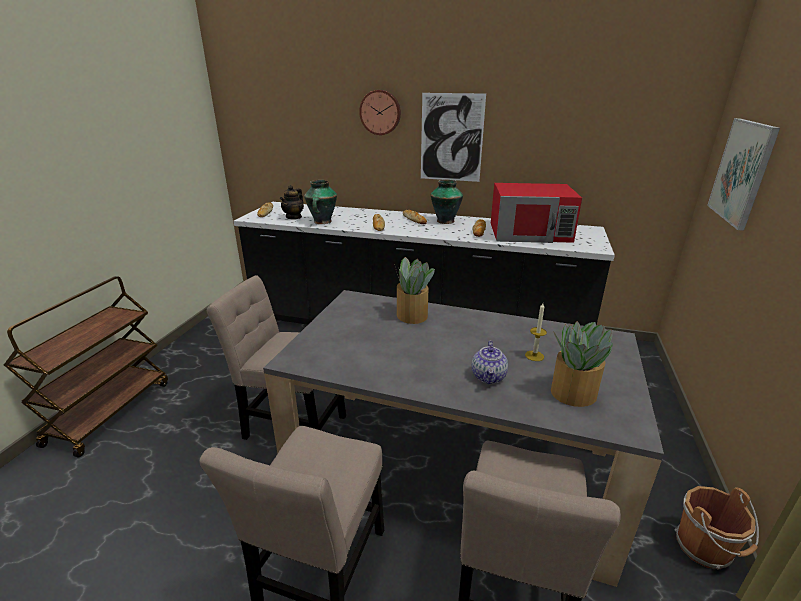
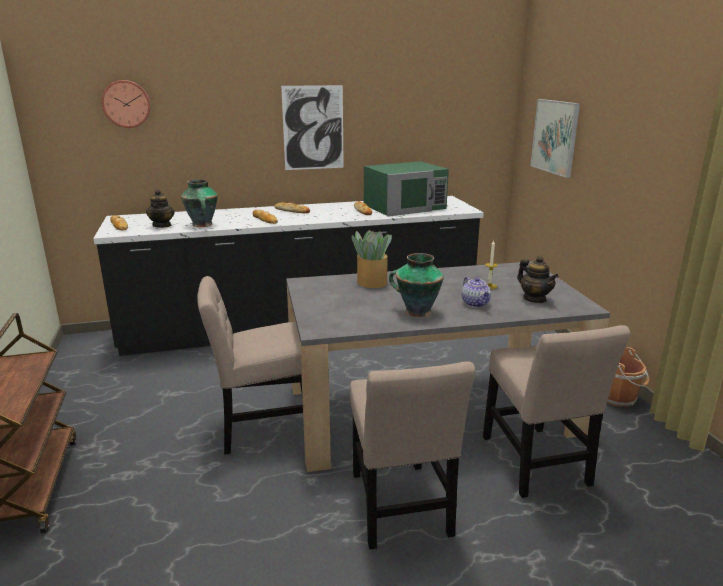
camera: 30 degrees left, 5 degrees down
wall clock [359,90,401,135] -> wall clock moved to [101,80,151,128]
vase [431,180,463,224] -> vase moved to [389,253,444,317]
red microwave [491,183,582,243] -> green microwave [364,161,449,217]
potted plant [551,321,613,407] -> teapot [517,256,559,303]

